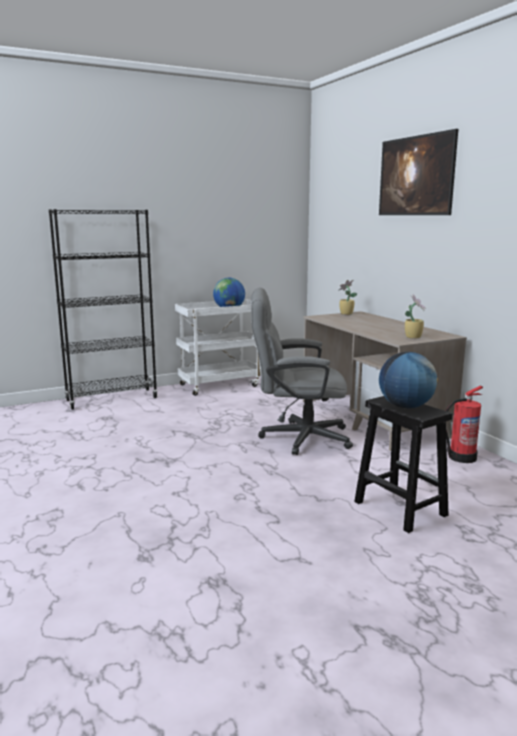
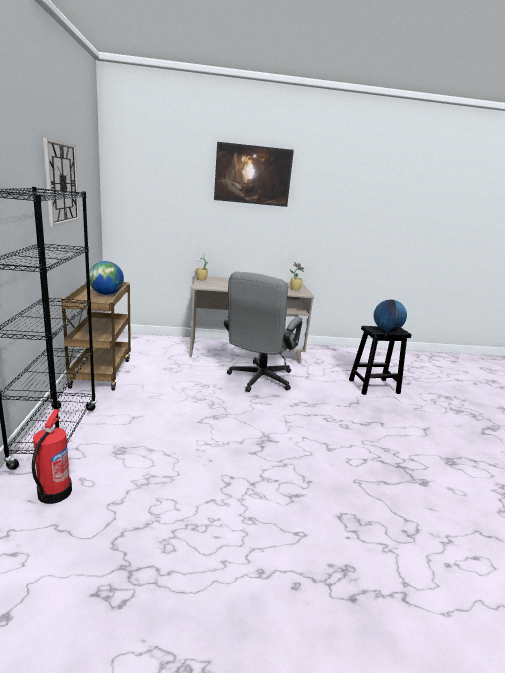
camera: 70 degrees left, 5 degrees up
white cart [175,299,262,396] -> brown cart [61,281,131,390]
fire extinguisher [445,386,483,463] -> fire extinguisher moved to [32,409,72,504]
none -> wall clock [43,137,80,227]

